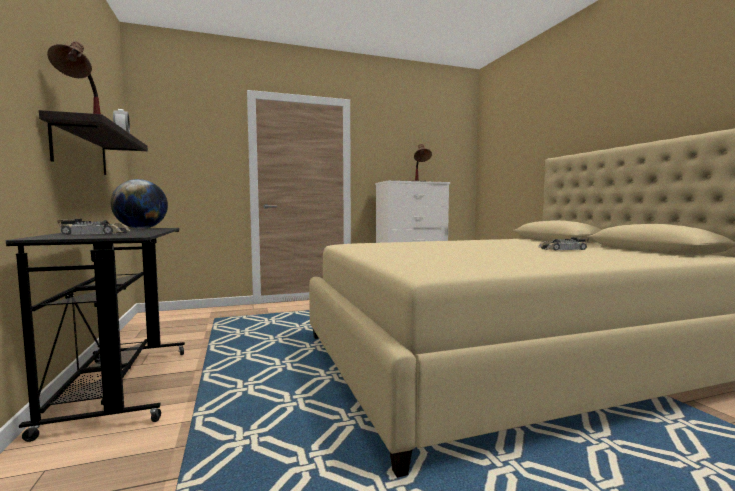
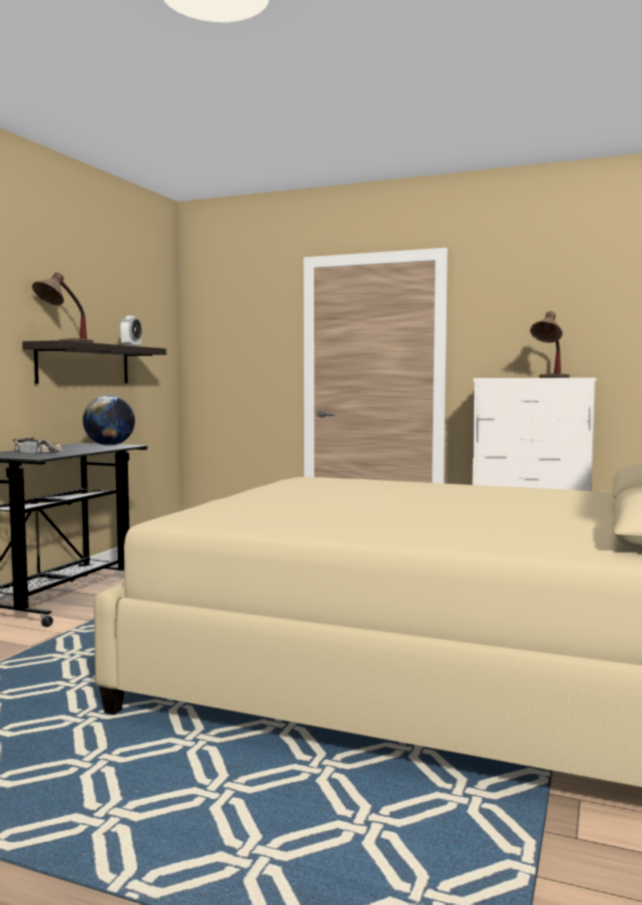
camera: 40 degrees right, 0 degrees up
toy car [538,237,589,250] -> none

